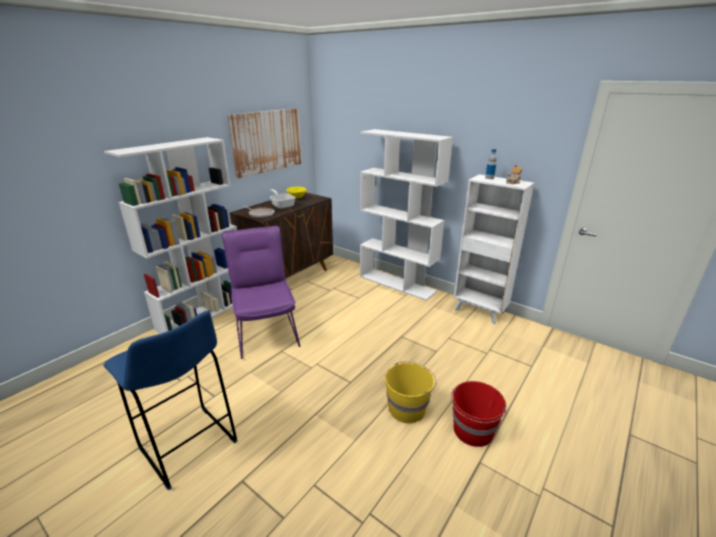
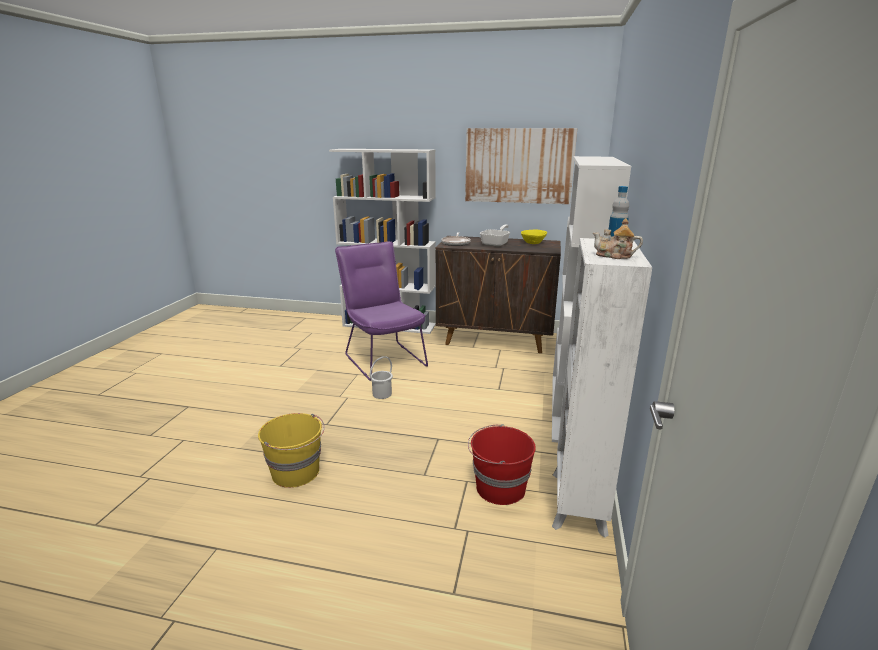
camera: 65 degrees right, 5 degrees down
blue stool [104,310,237,491] -> none
purple chair [222,226,300,359] -> purple chair turned 75 degrees counterclockwise [335,241,428,381]
red bucket [451,381,506,447] -> red bucket moved to [468,424,536,505]
none -> white bucket [370,356,393,399]

